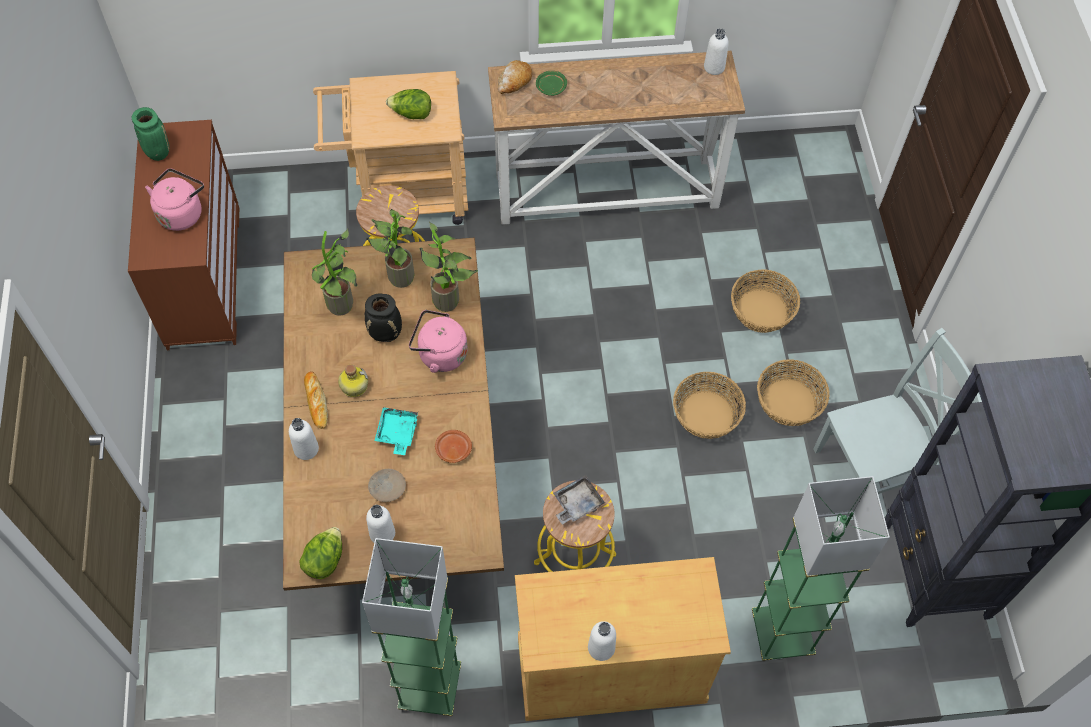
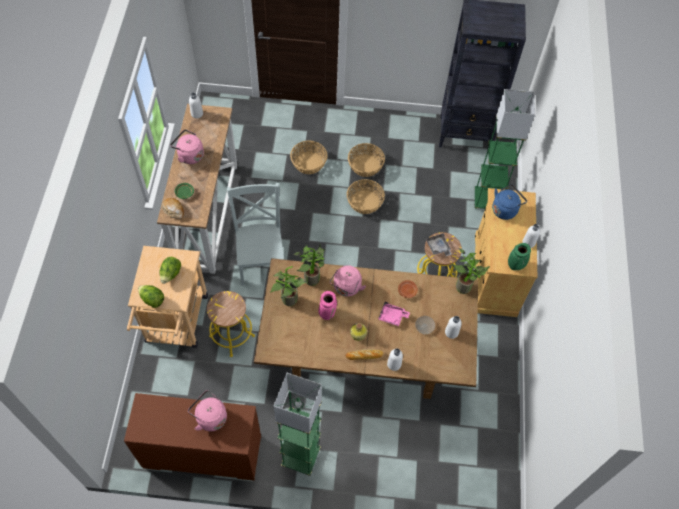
camera: 80 degrees left, 0 degrees up
green vase [132,107,169,161] -> green vase moved to [508,243,531,270]
lettuce [299,527,342,579] -> lettuce moved to [138,285,164,308]
potted plant [312,228,358,316] -> potted plant moved to [452,248,490,294]
green floor lamp [362,538,461,716] -> green floor lamp moved to [273,373,322,476]
black vase [365,294,402,342] -> pink vase [318,291,337,320]
turquoise tray [374,407,418,455] -> pink tray [378,302,410,326]
grey chair [813,328,982,517] -> grey chair moved to [227,183,284,286]
none -> pink kettle [170,129,204,164]
none -> blue kettle [492,184,527,220]

